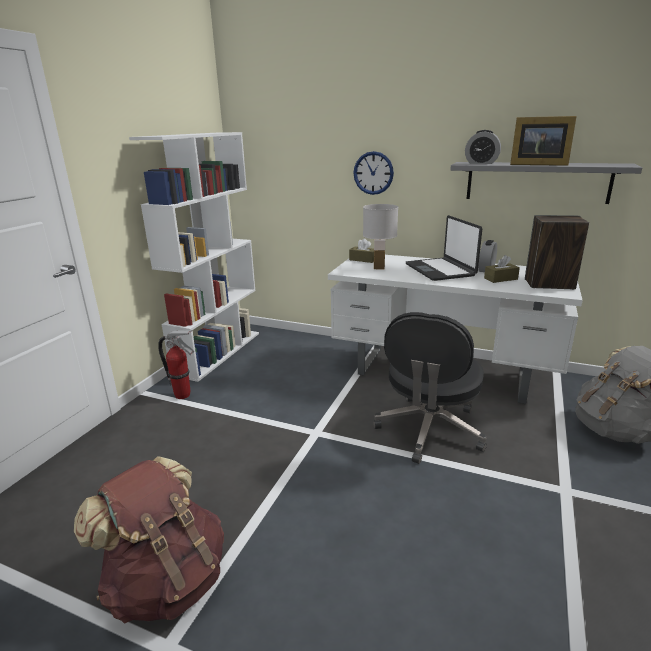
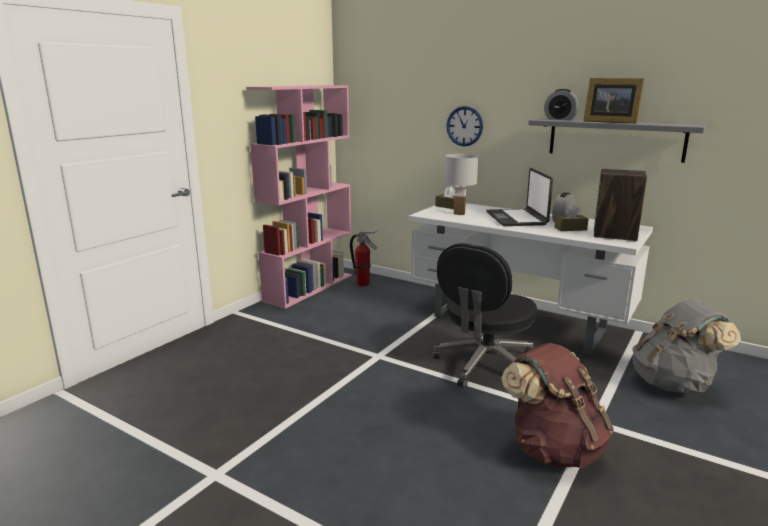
camera: 10 degrees right, 5 degrees down
brown backpack [73,456,224,624] -> brown backpack moved to [501,343,614,468]
white bookcase [129,132,259,382] -> pink bookcase [246,85,352,309]
fire extinguisher [158,330,194,399] -> fire extinguisher moved to [350,230,378,286]

